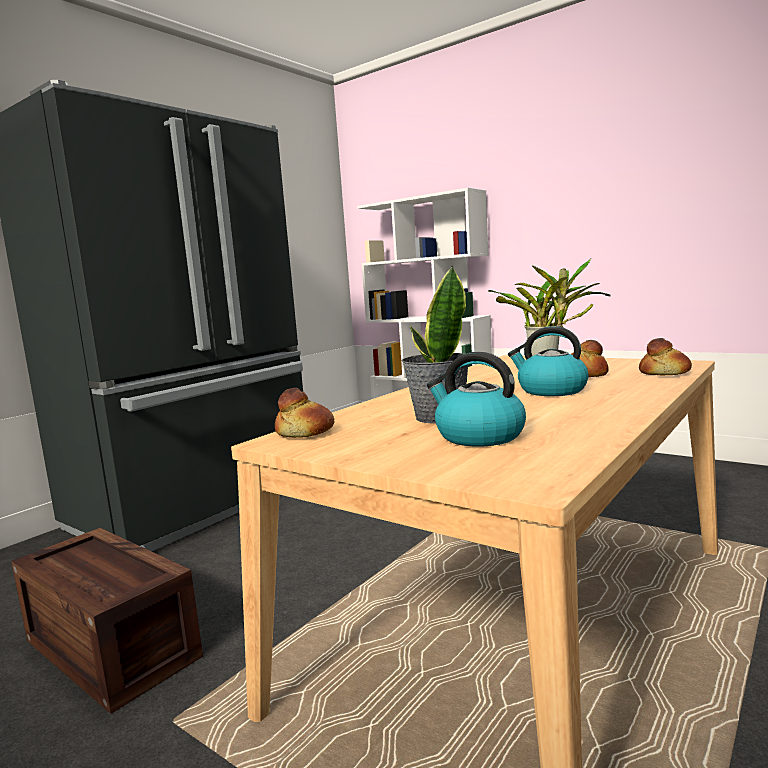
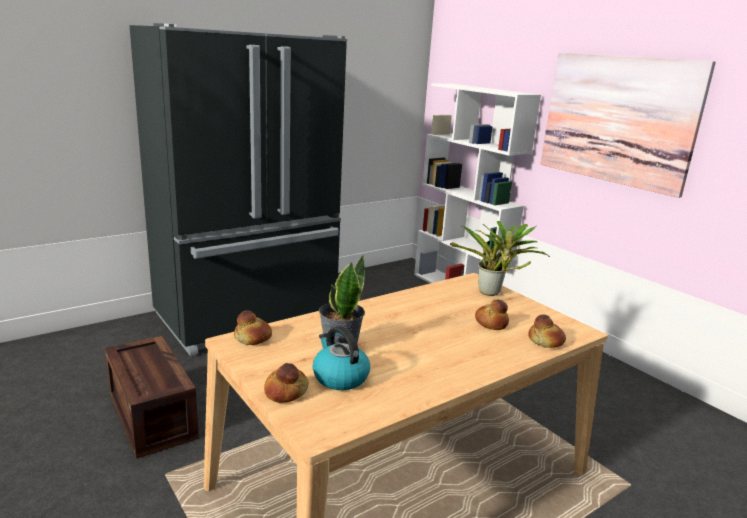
camera: 15 degrees right, 10 degrees up
kettle [508,326,588,396] -> none
none -> bread [264,363,309,403]
none -> picture [540,52,716,198]

